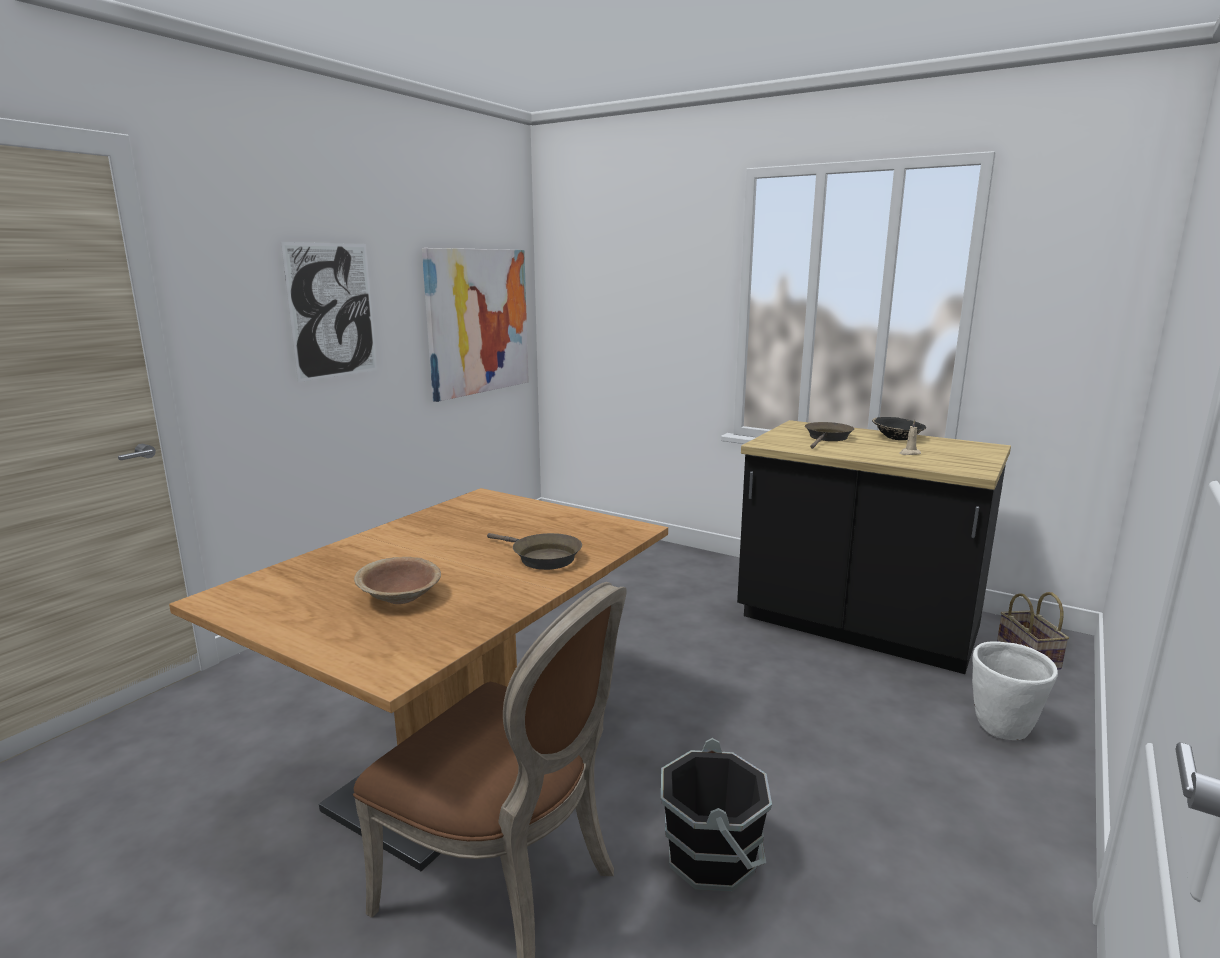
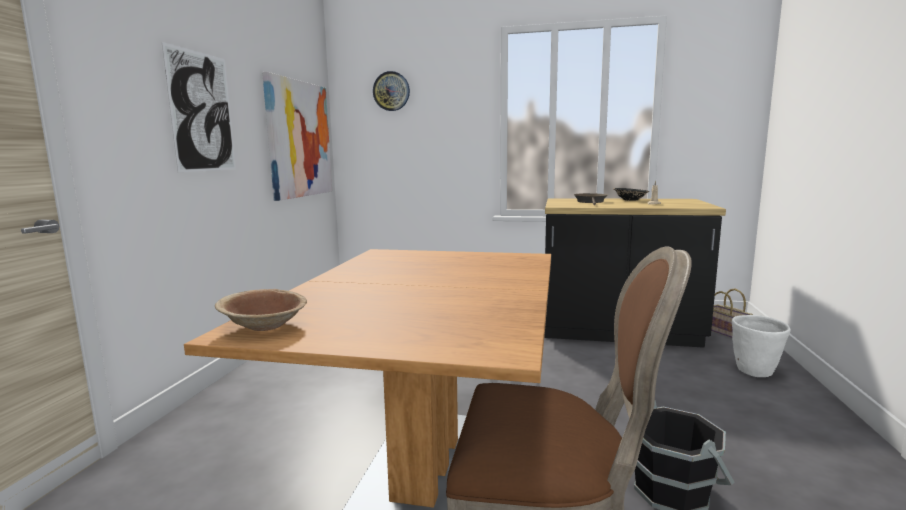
camera: 20 degrees left, 5 degrees down
brown bowl [354,557,441,604] -> brown bowl moved to [215,289,307,331]
brown frying pan [487,533,582,570] -> none
none -> wall clock [373,71,410,111]

